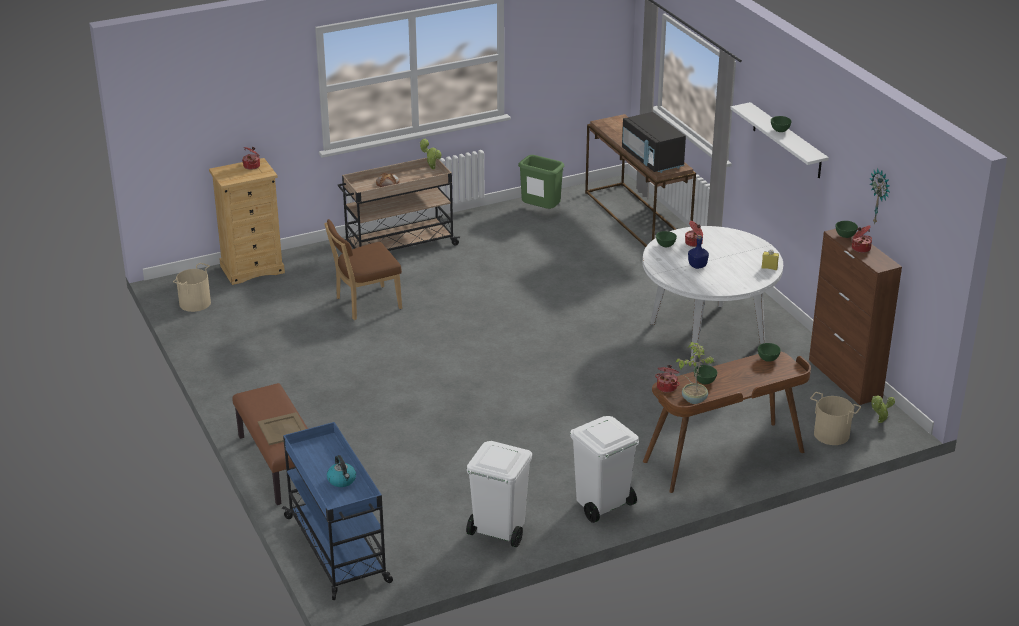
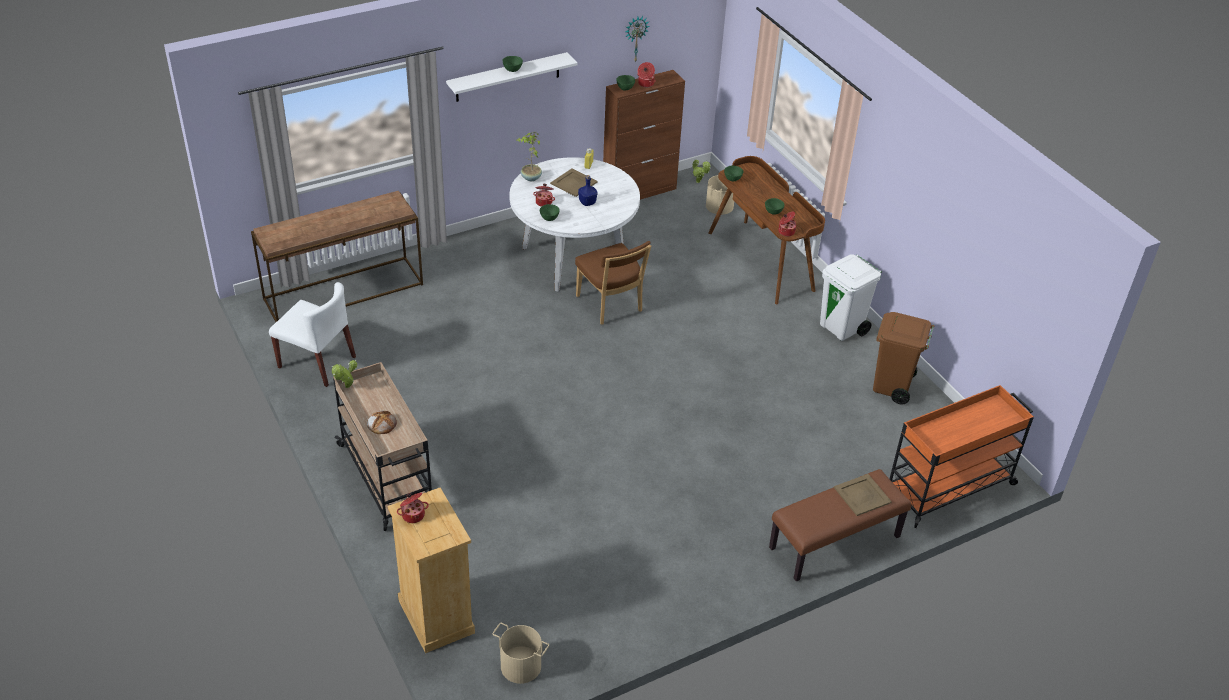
camera: 95 degrees left, 10 degrees up
blue cart [282,422,393,600] -> orange cart [889,385,1034,528]
brown chair [324,219,402,320] -> brown chair moved to [575,241,651,325]
kettle [327,455,356,487] -> none
white trash can [466,441,532,547] -> brown trash can [873,312,934,404]
green trash can [518,155,564,209] -> white chair [269,282,356,387]
black microwave [622,112,686,173] -> none
potted plant [675,342,715,404] -> potted plant moved to [517,132,542,181]
none -> beige tray [550,169,597,197]

